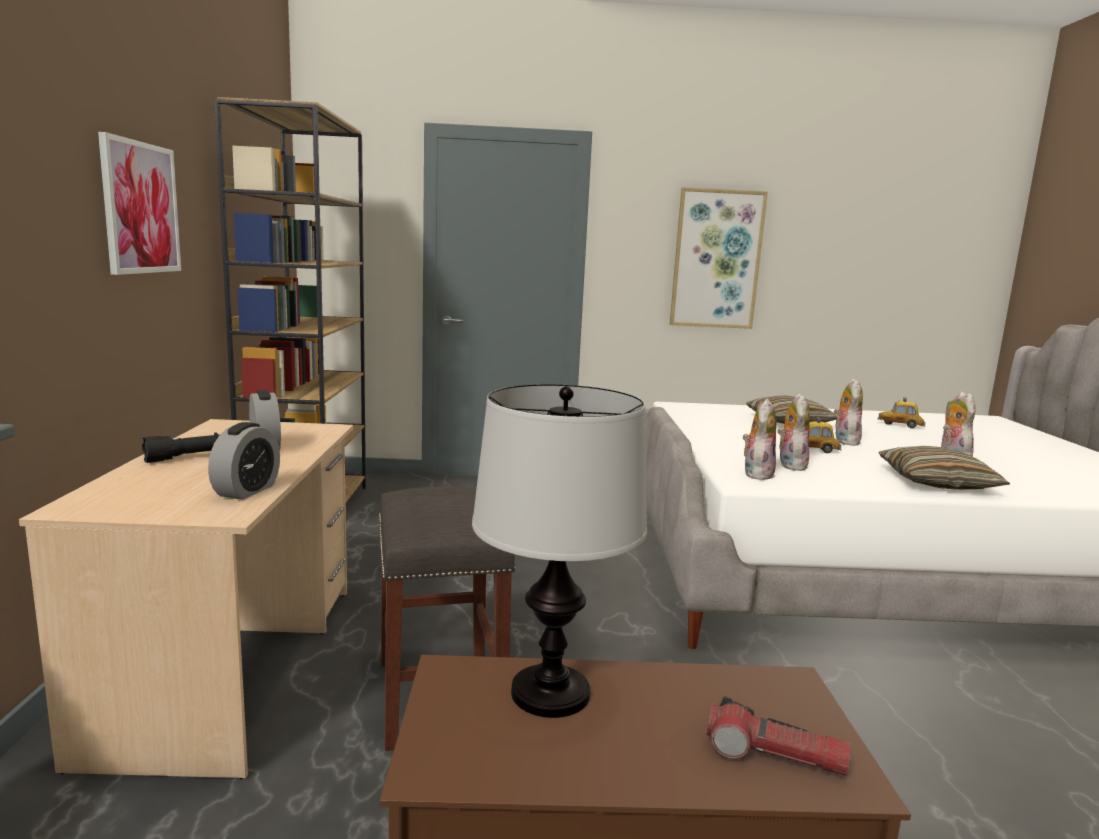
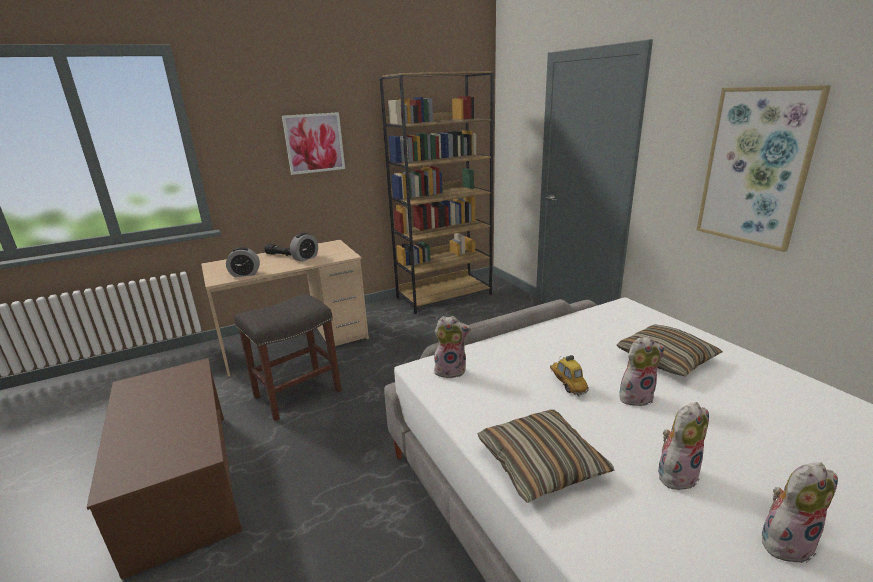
camera: 65 degrees right, 10 degrees up
table lamp [472,384,647,718] -> none
flashlight [707,696,851,775] -> none
plush toy [777,393,810,471] -> plush toy moved to [762,462,838,563]
toy car [878,397,925,428] -> none

